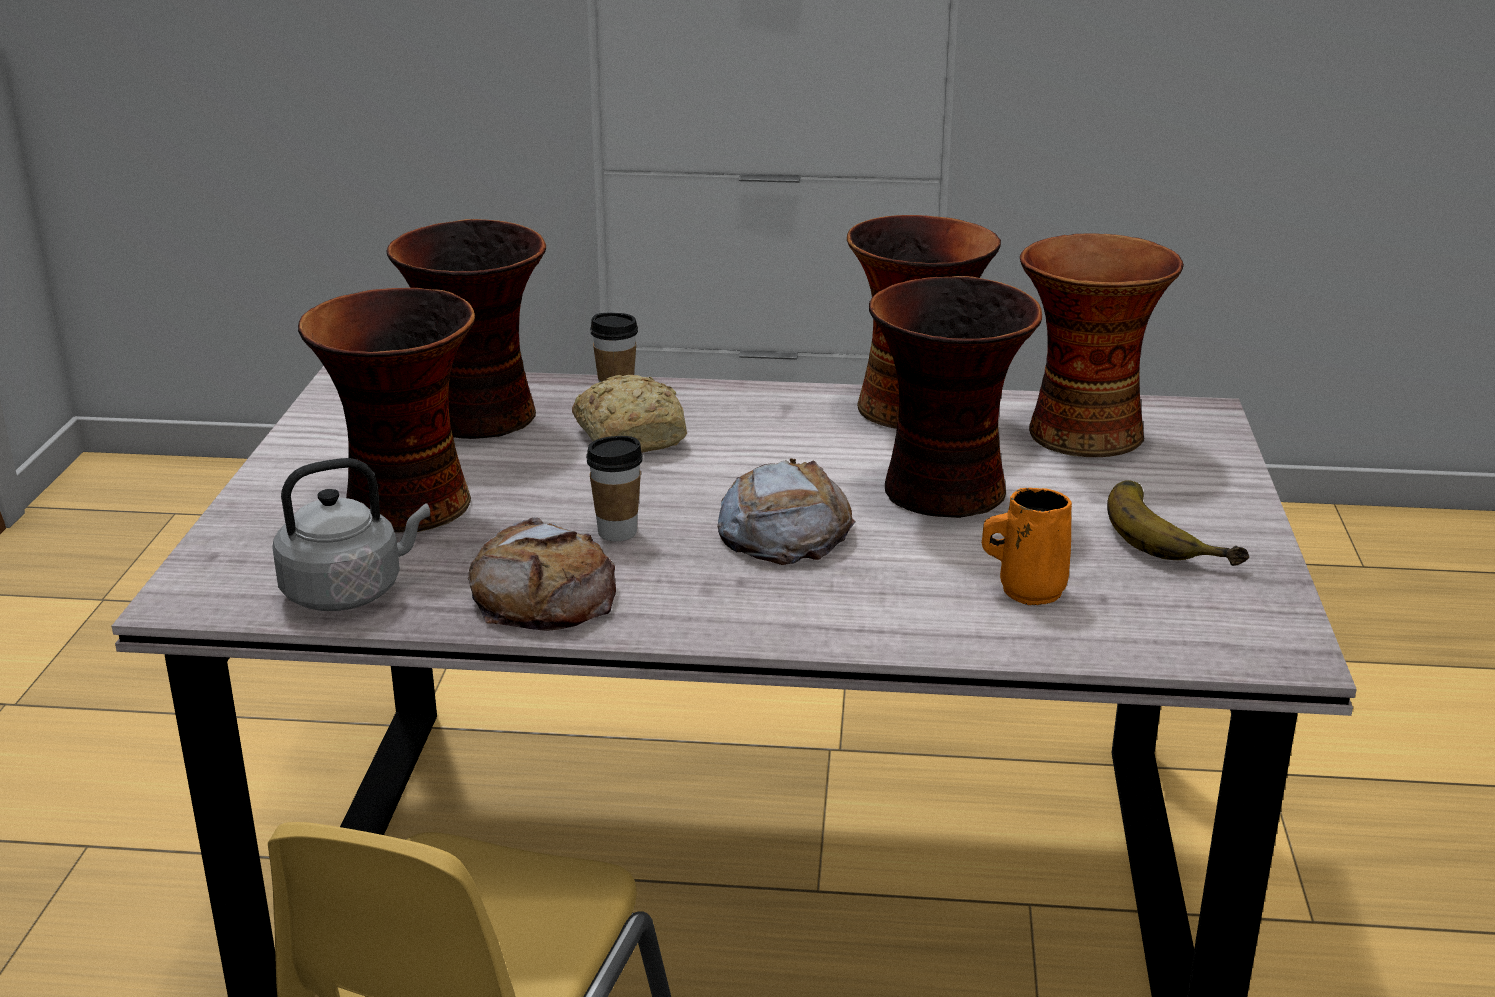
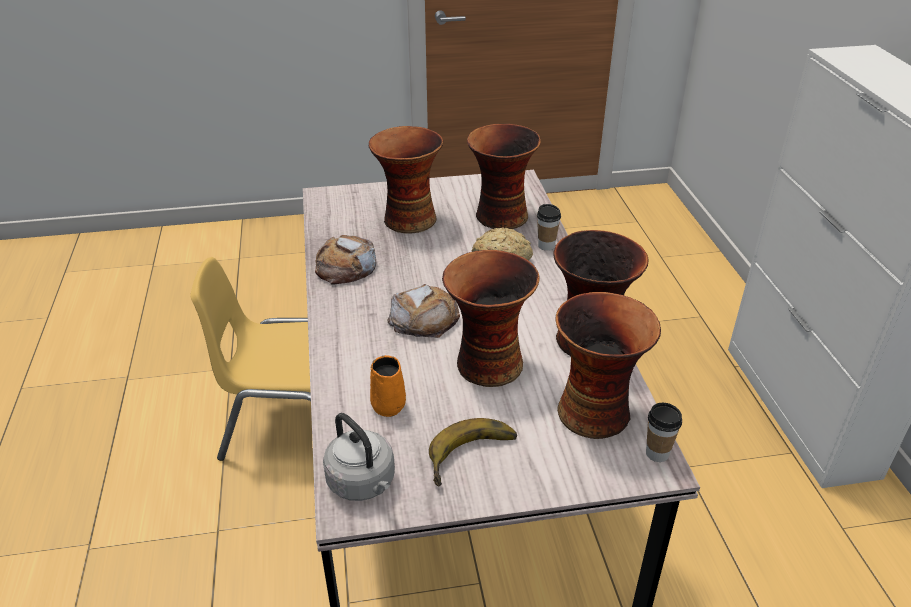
camera: 75 degrees right, 10 degrees up
grey kettle [272,458,430,611] -> grey kettle moved to [323,413,395,501]
cup [586,436,643,541] -> cup moved to [646,403,682,462]

